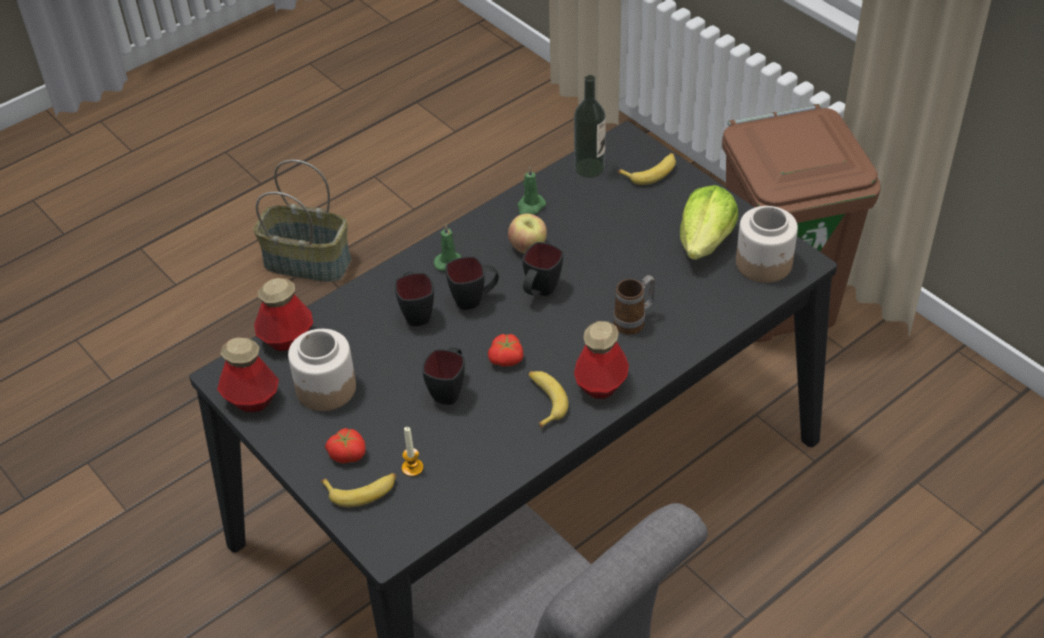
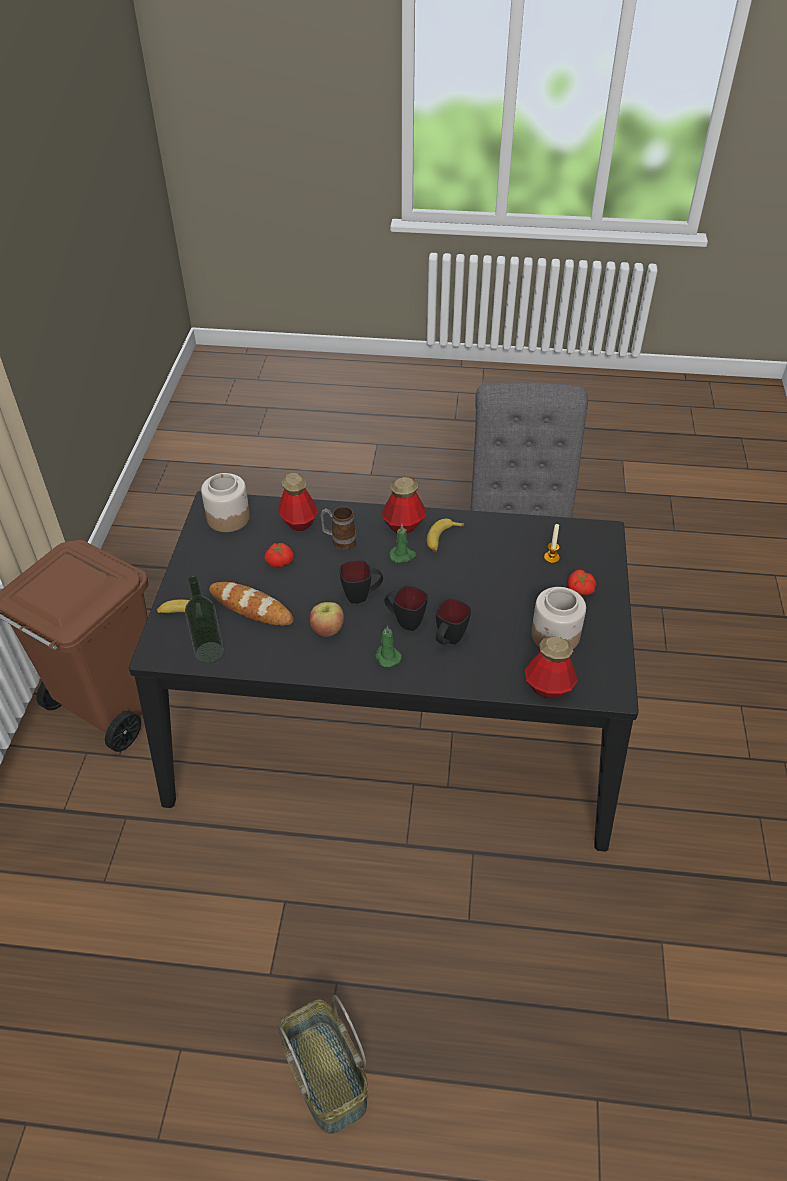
camera: 135 degrees left, 0 degrees up
bottle [217,338,279,412] -> bottle moved to [278,473,317,531]
banana [321,473,396,507] -> none
black mug [422,347,465,405] -> none
tomato [488,334,523,366] -> tomato moved to [264,543,294,567]
green candle [517,167,546,215] -> green candle moved to [389,524,416,563]
lettuce [680,185,739,260] -> none
none -> bread [209,582,294,626]

